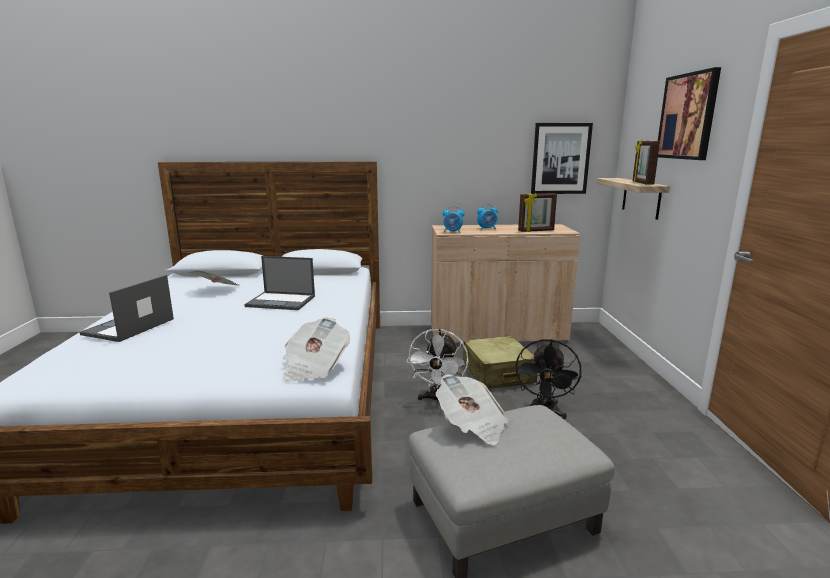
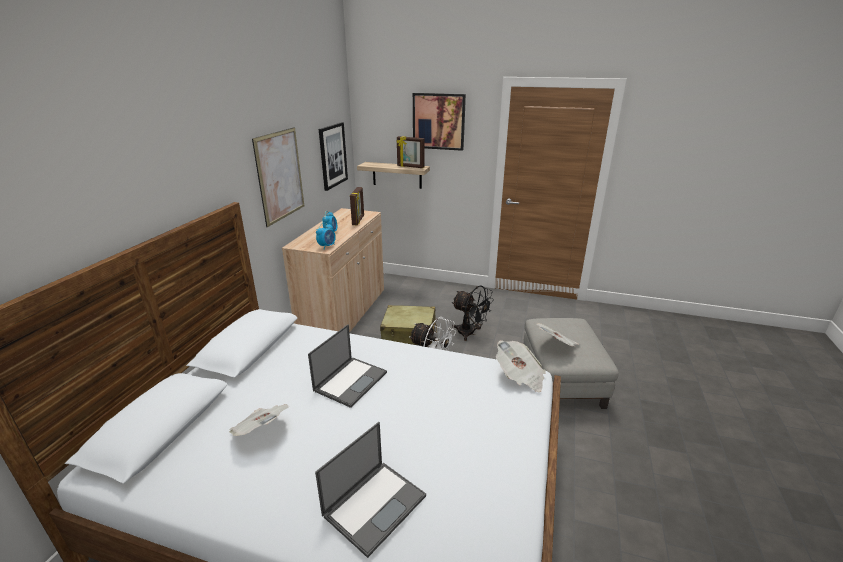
camera: 70 degrees left, 10 degrees up
laptop [80,275,174,342] -> laptop turned 90 degrees counterclockwise [315,422,426,558]
none -> picture [252,127,304,227]

